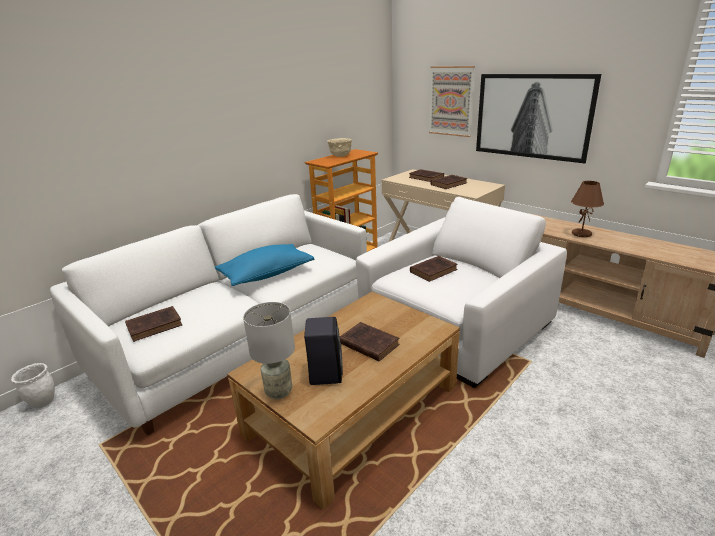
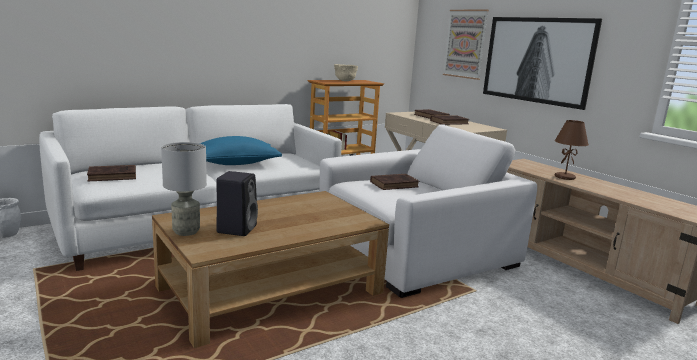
camera: 10 degrees right, 10 degrees down
brown book [340,322,399,361] -> none

